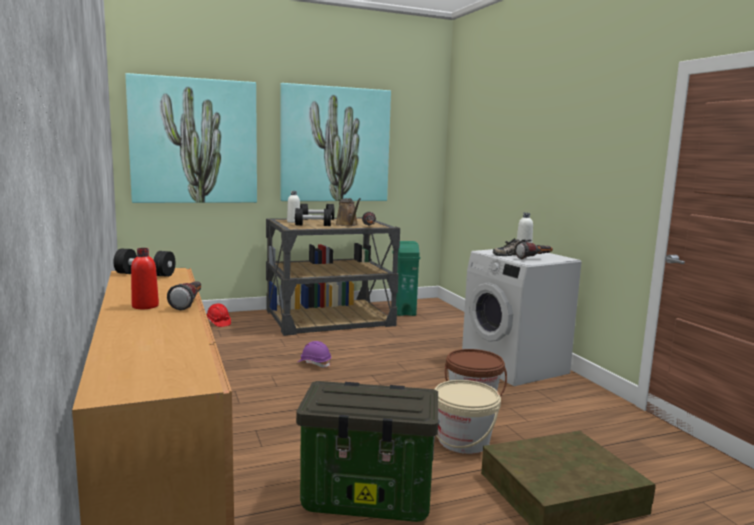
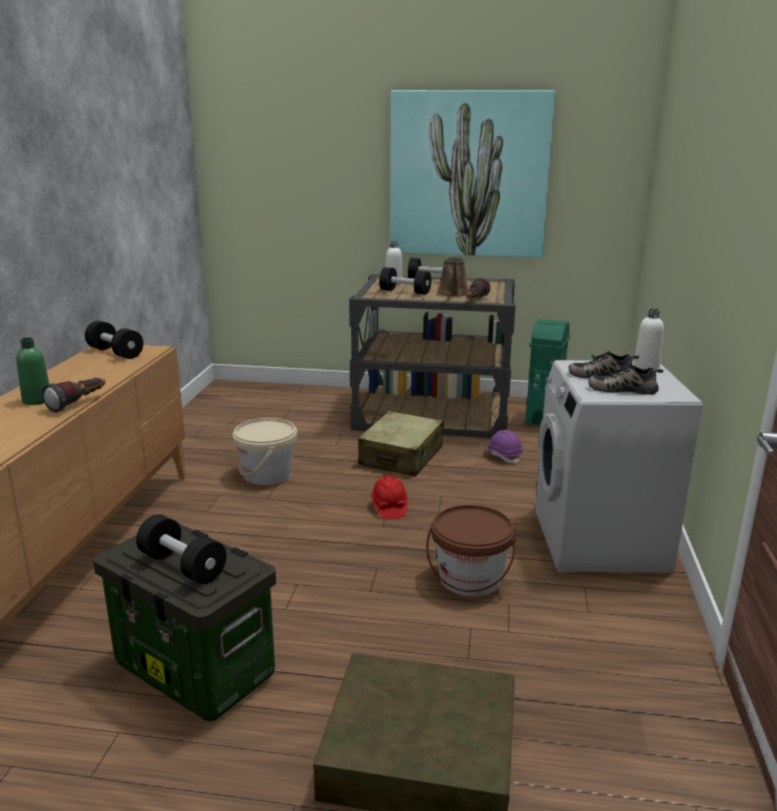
camera: 30 degrees right, 10 degrees up
picture [125,73,257,203] -> none
red bottle [131,248,159,309] -> green bottle [16,338,49,405]
red hard hat [207,303,231,327] -> red hard hat moved to [371,476,408,519]
purple hard hat [298,341,331,368] -> purple hard hat moved to [485,430,523,464]
beige bucket [434,380,501,454] -> beige bucket moved to [233,418,297,485]
flashlight [515,241,553,259] -> shoe [588,364,663,395]
none -> black dumbbell [136,514,227,584]
none -> beige suitcase [358,411,443,477]

